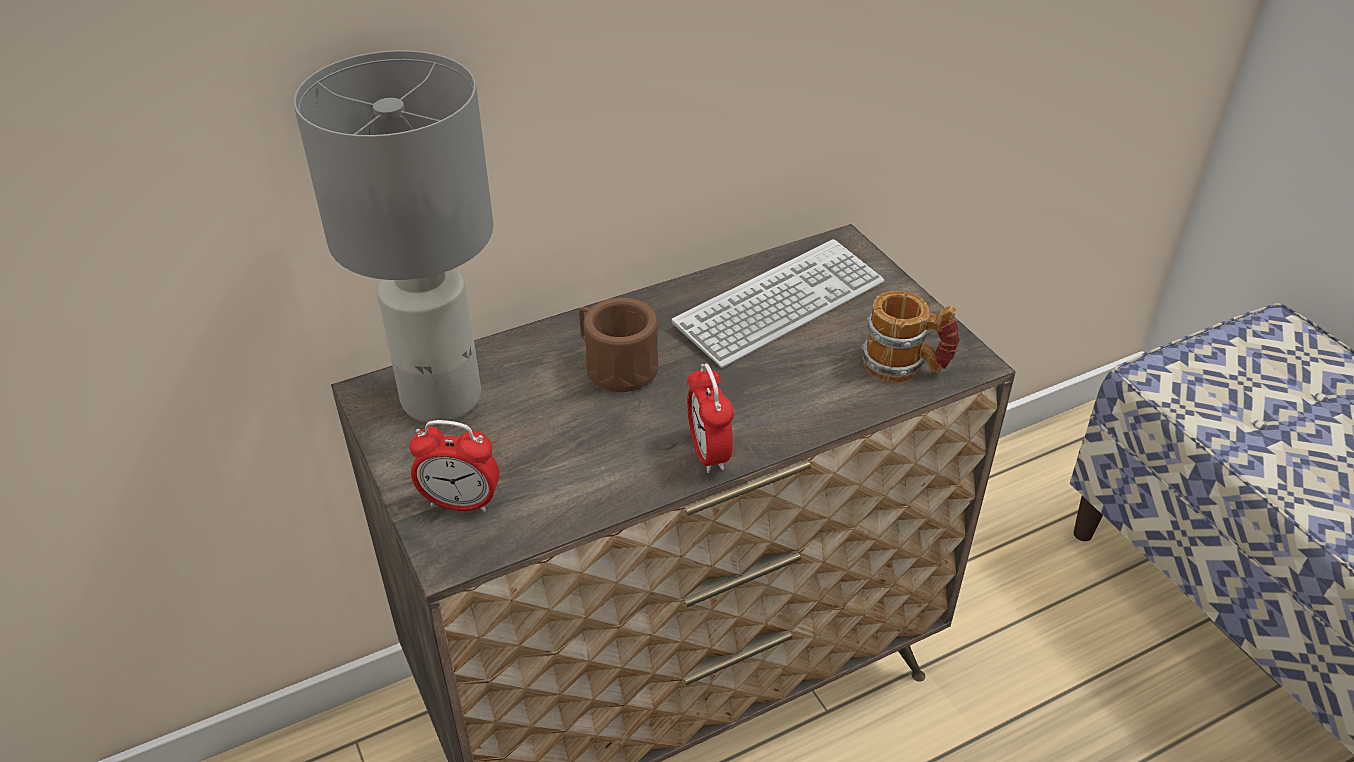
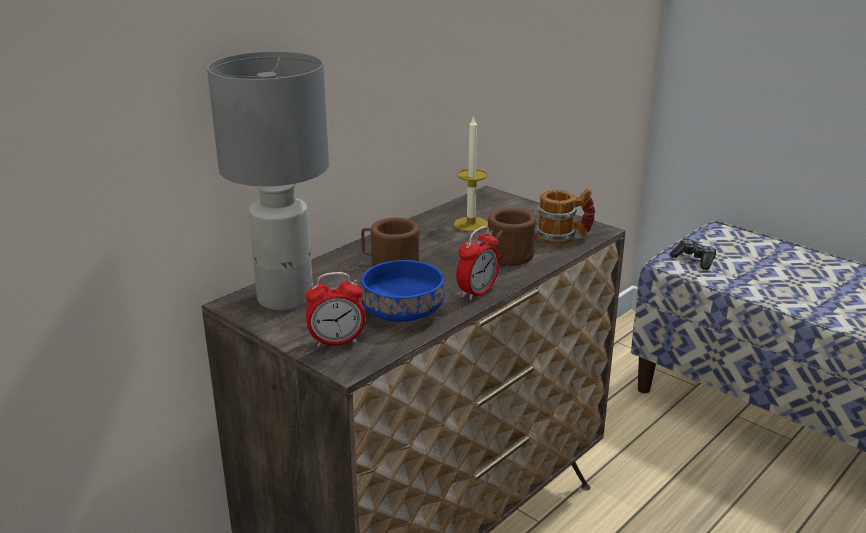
camera: 20 degrees left, 15 degrees down
keyboard [671,239,884,368] -> candle [454,115,488,232]
alarm clock [687,364,734,473] -> alarm clock turned 105 degrees counterclockwise [456,226,500,301]
none -> blue bowl [360,260,445,322]
none -> brown mug [488,208,536,265]
none -> game controller [670,239,716,270]

